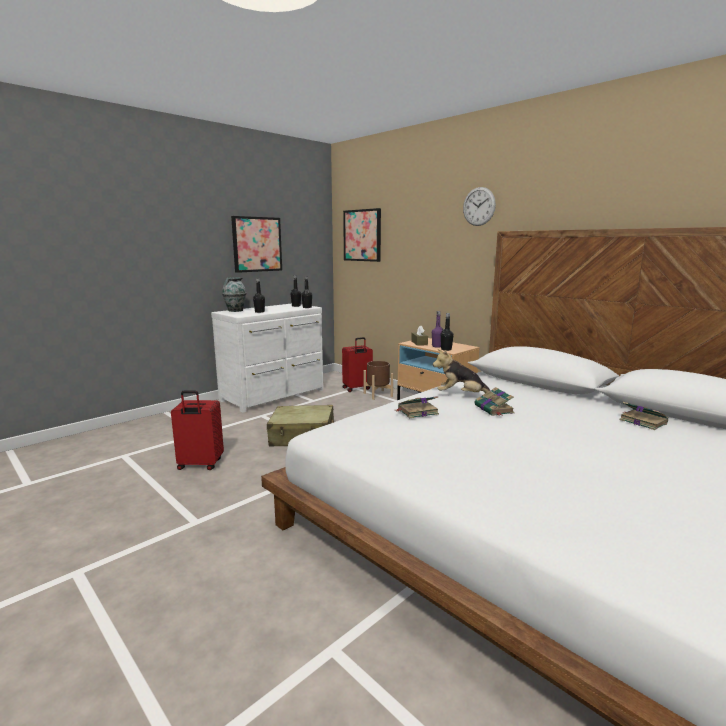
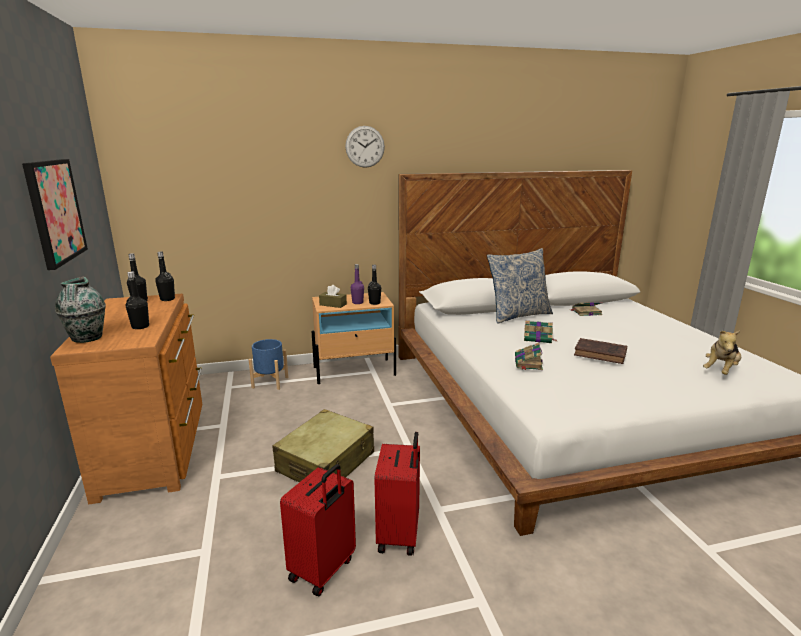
camera: 60 degrees left, 5 degrees up
white dresser [211,304,323,413] -> brown dresser [50,294,203,504]
red suitcase [342,337,373,392] -> red suitcase moved to [375,432,420,556]
picture [343,208,381,262] -> none
brown planter [364,361,393,400] -> blue planter [249,339,288,390]
plush toy [433,349,491,393] -> plush toy moved to [703,330,741,375]
none -> pillow [487,248,553,324]
none -> brown book [574,338,627,364]

